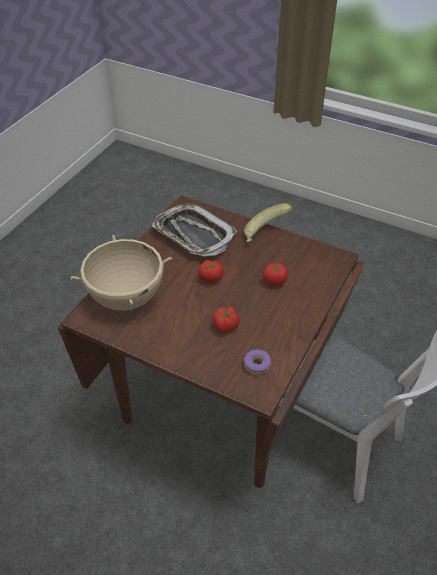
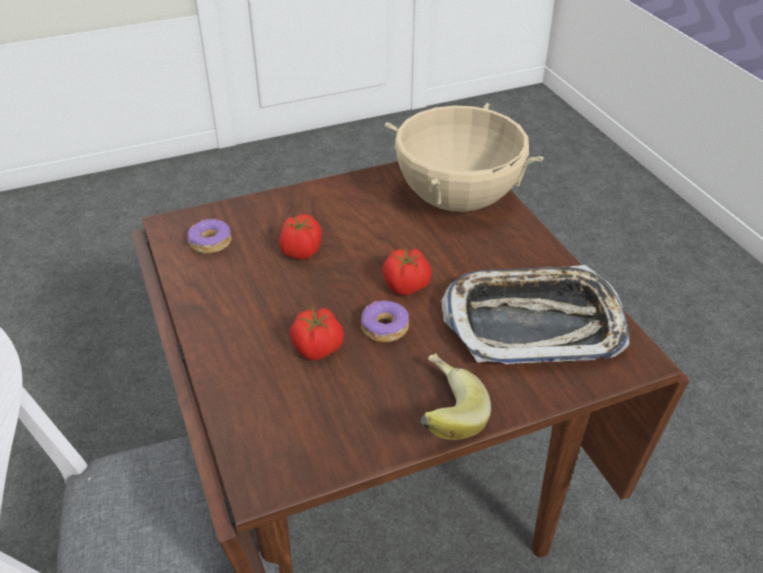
camera: 130 degrees right, 5 degrees down
none -> donut [361,301,409,343]

